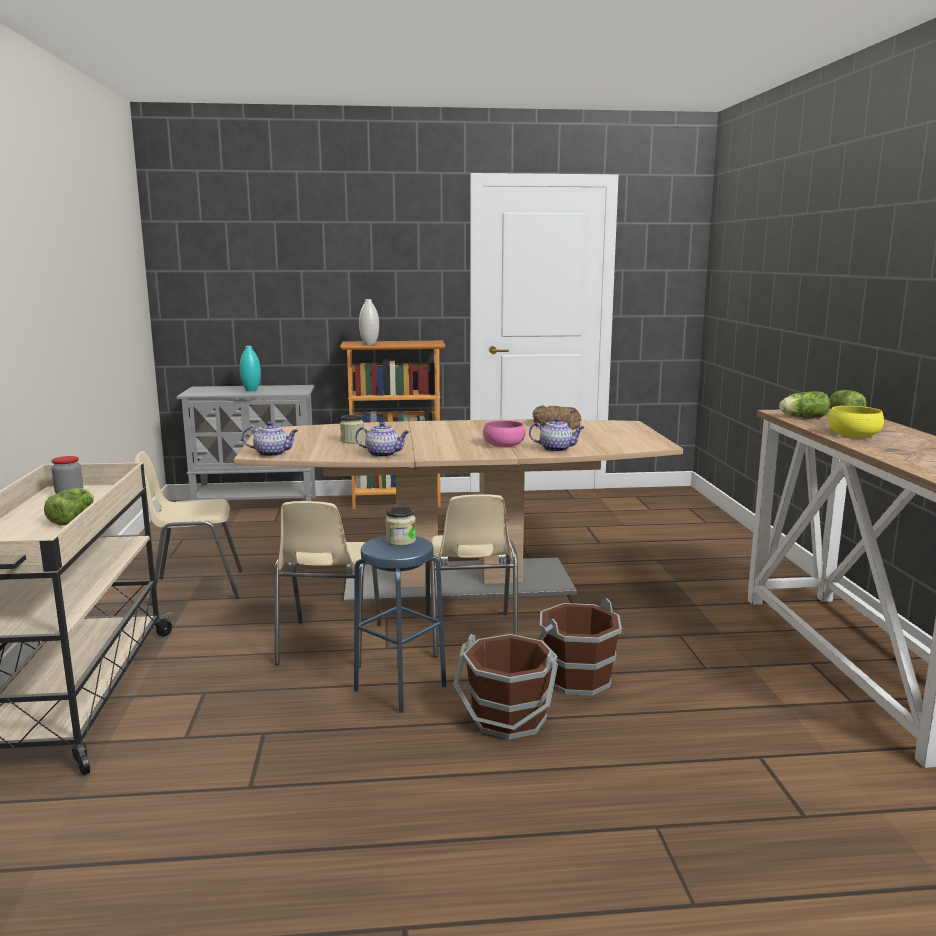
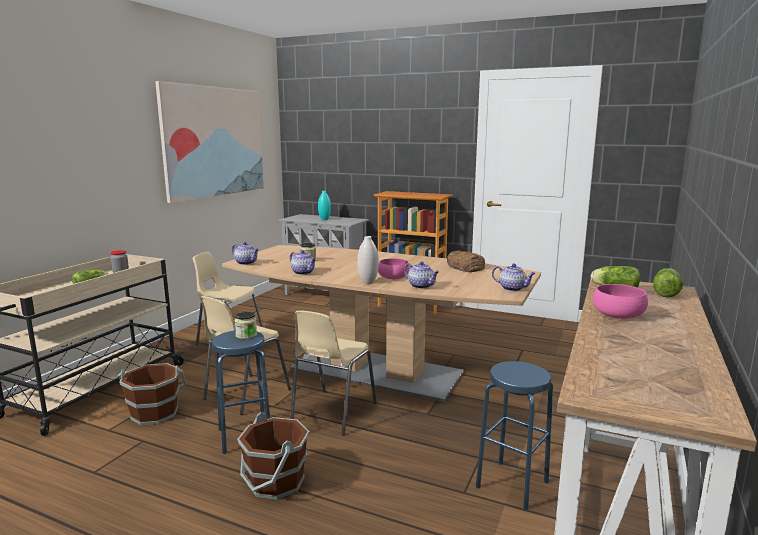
camera: 30 degrees right, 0 degrees up
white vase [359,299,379,345] -> white vase moved to [357,236,379,284]
brown bucket [537,598,622,696] -> brown bucket moved to [118,363,187,425]
yellow bowl [828,406,884,437] -> pink bowl [593,284,648,319]
none -> picture [155,81,264,203]
none -> blue stool [476,361,553,510]
none -> teapot [492,264,536,291]

